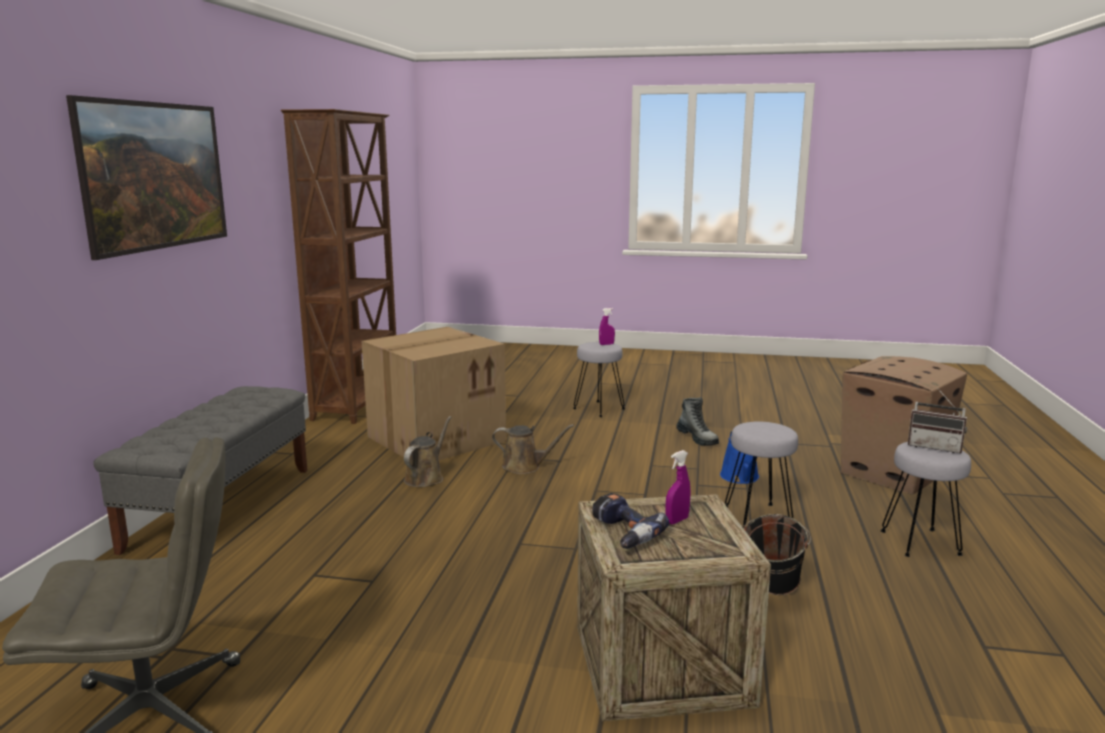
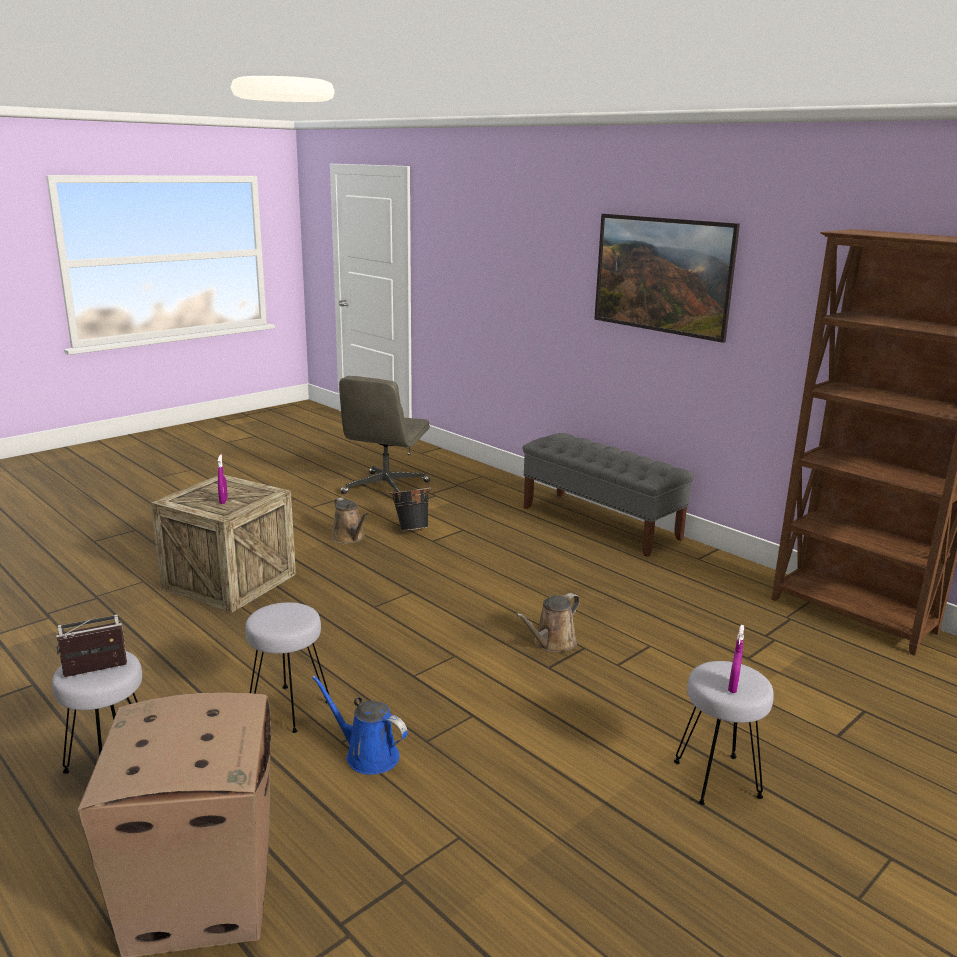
camera: 125 degrees right, 5 degrees up
cardboard box [362,327,506,460] -> none
brown watering can [404,416,451,487] -> brown watering can moved to [331,497,368,544]
power drill [592,493,669,549] -> none
boot [676,397,719,446] -> none
black bucket [743,514,811,595] -> black bucket moved to [390,486,431,531]

